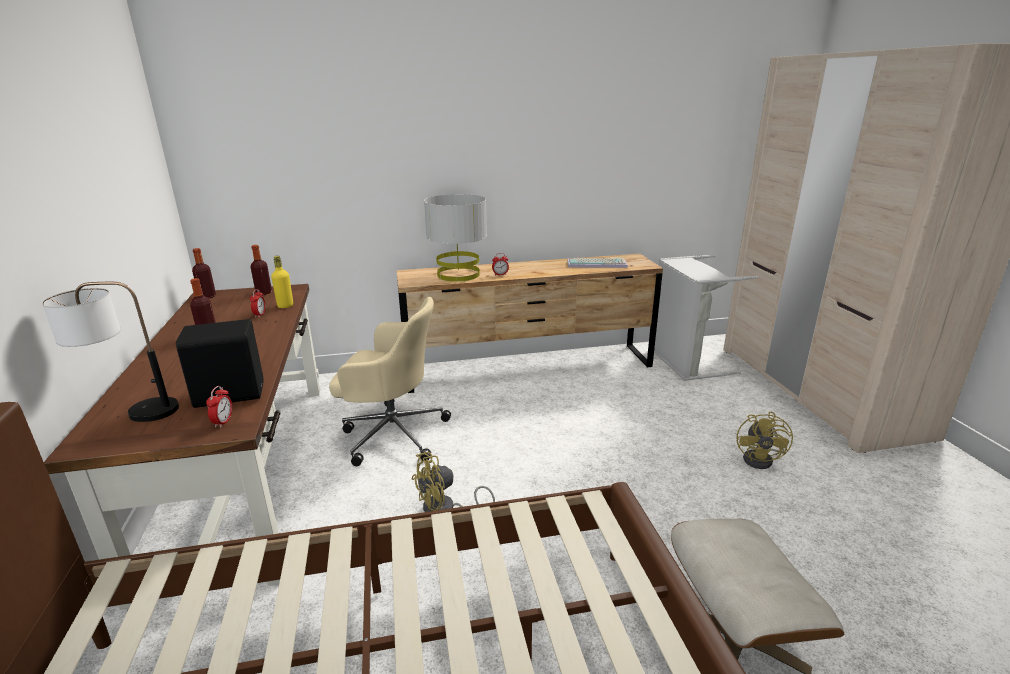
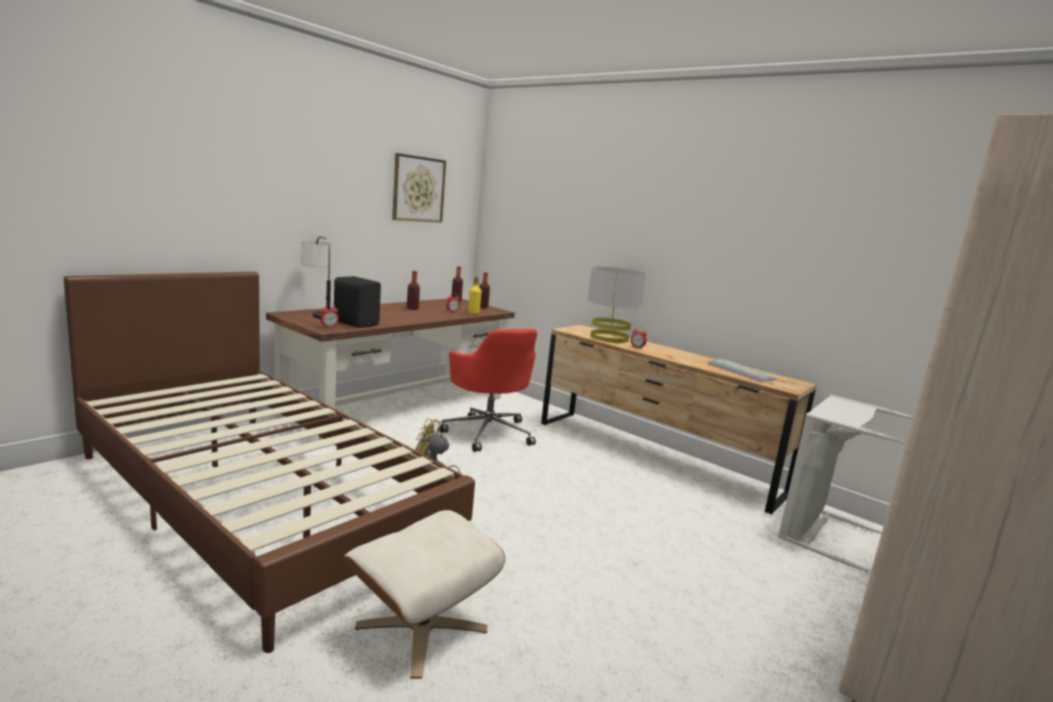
camera: 50 degrees right, 10 degrees down
beige office chair [329,297,451,466] -> red office chair [440,329,537,452]
yellow fan [737,412,793,469] -> none
none -> picture [392,153,446,223]

